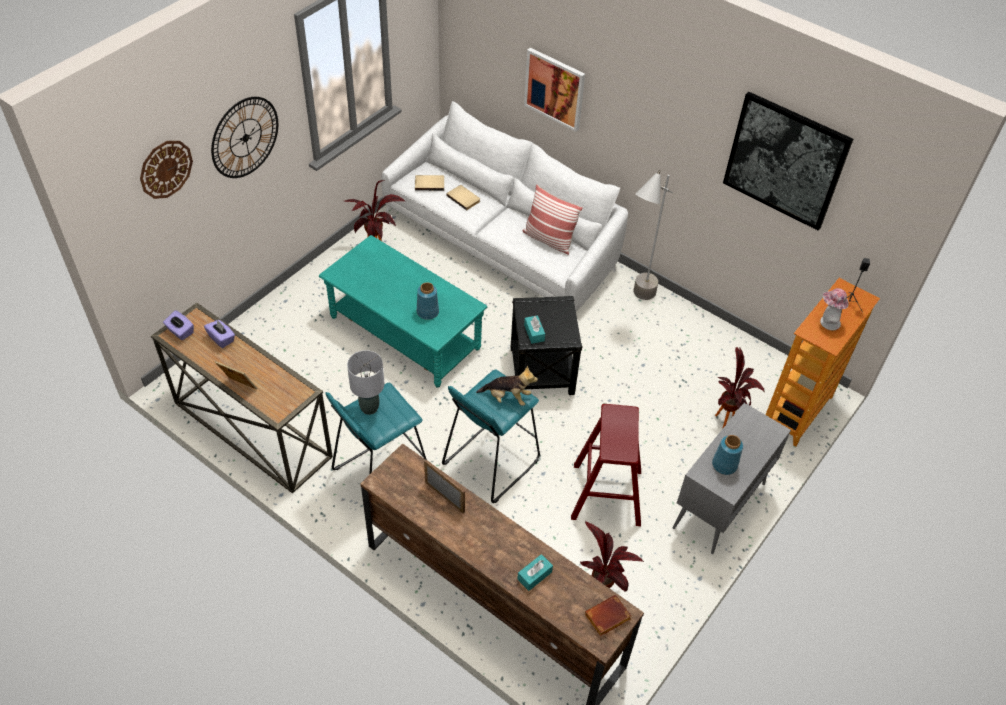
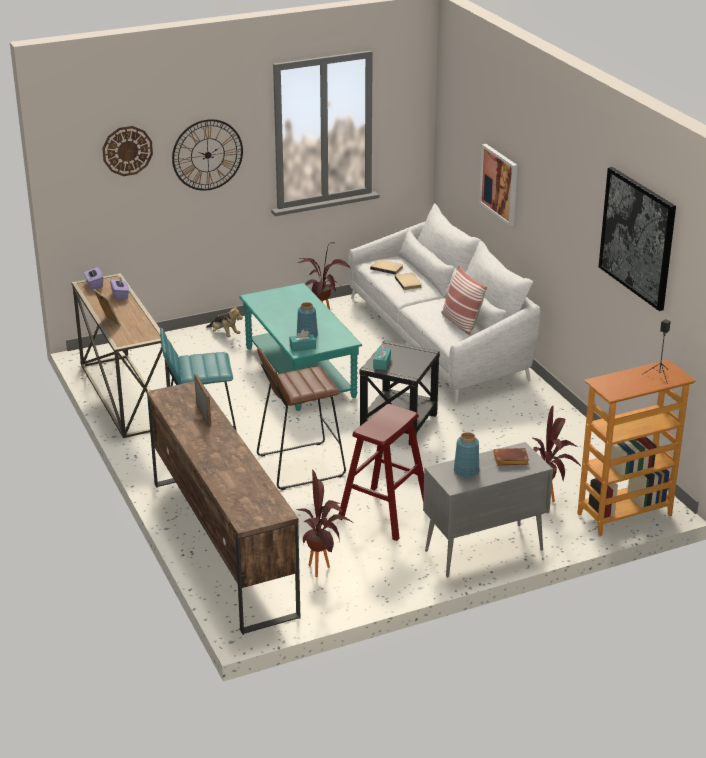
camera: 30 degrees right, 20 degrees down
grey table lamp [347,350,384,415] -> none
turquoise stool [442,369,540,503] -> brown stool [257,348,346,490]
plush toy [476,366,538,406] -> plush toy moved to [206,305,243,337]
turquoise tissue box [517,554,553,591] -> turquoise tissue box moved to [290,330,316,352]
brown book [585,595,632,636] -> brown book moved to [494,448,529,465]
grey floor lamp [633,170,673,300] -> none
hat [820,288,849,330] -> none

